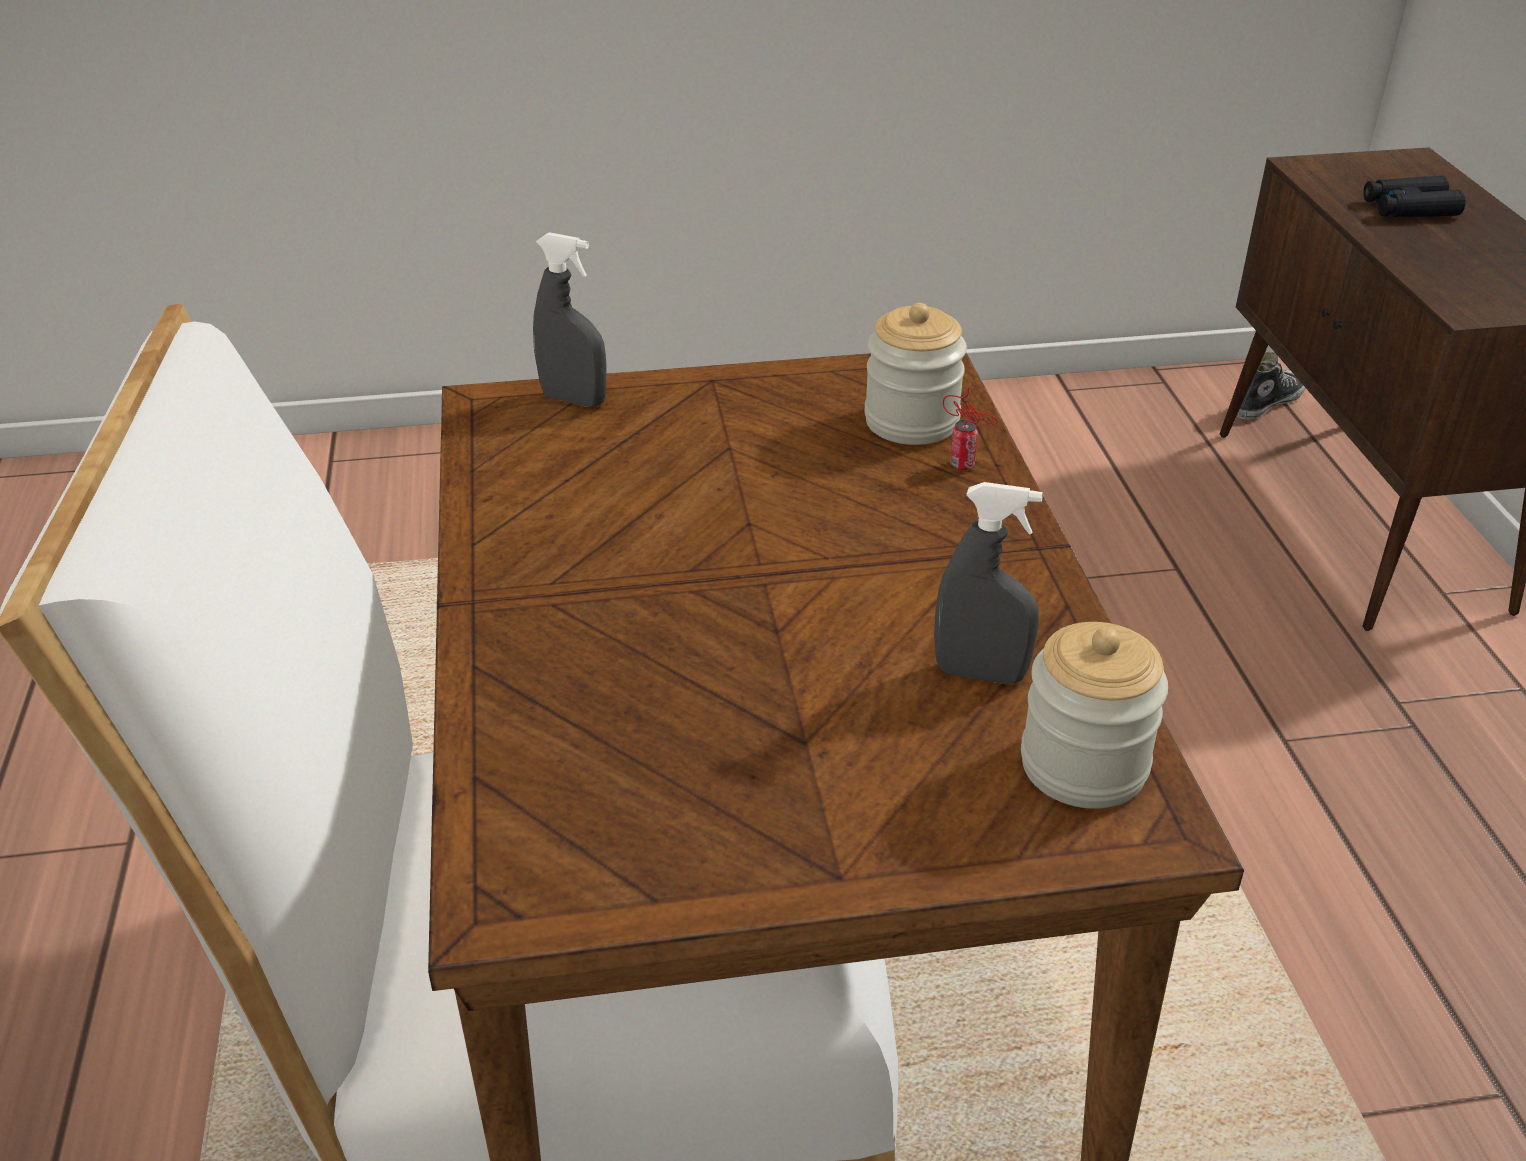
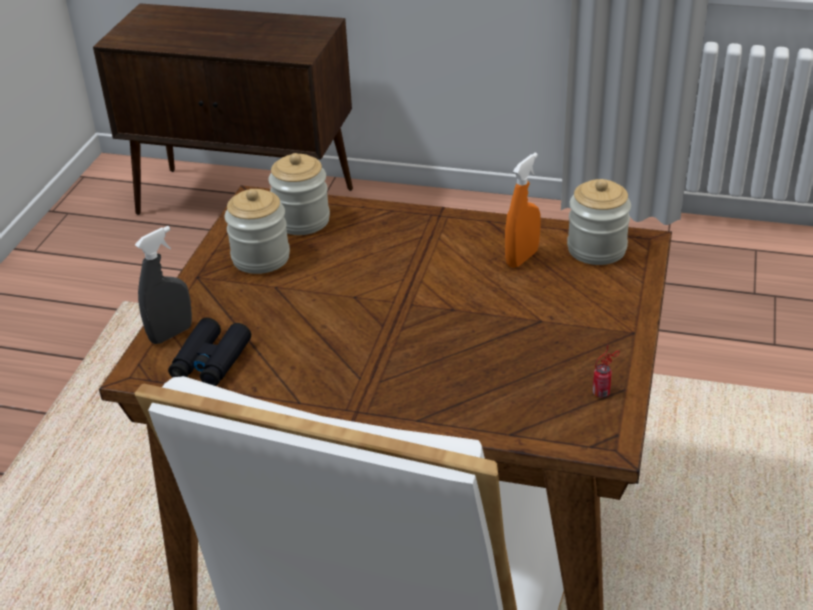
camera: 65 degrees left, 0 degrees up
grey spray bottle [934,482,1043,684] -> orange spray bottle [505,153,541,268]
can [943,387,998,470] -> can moved to [593,345,620,398]
shoe [1237,352,1306,420] -> none
black binoculars [1363,176,1466,217] -> black binoculars moved to [168,318,251,386]
none -> jar [224,189,290,274]

